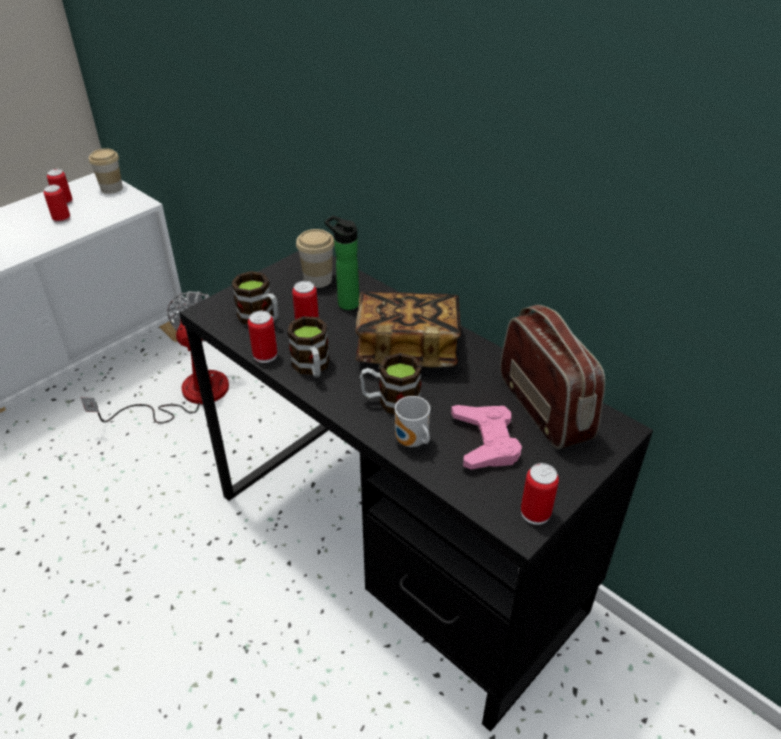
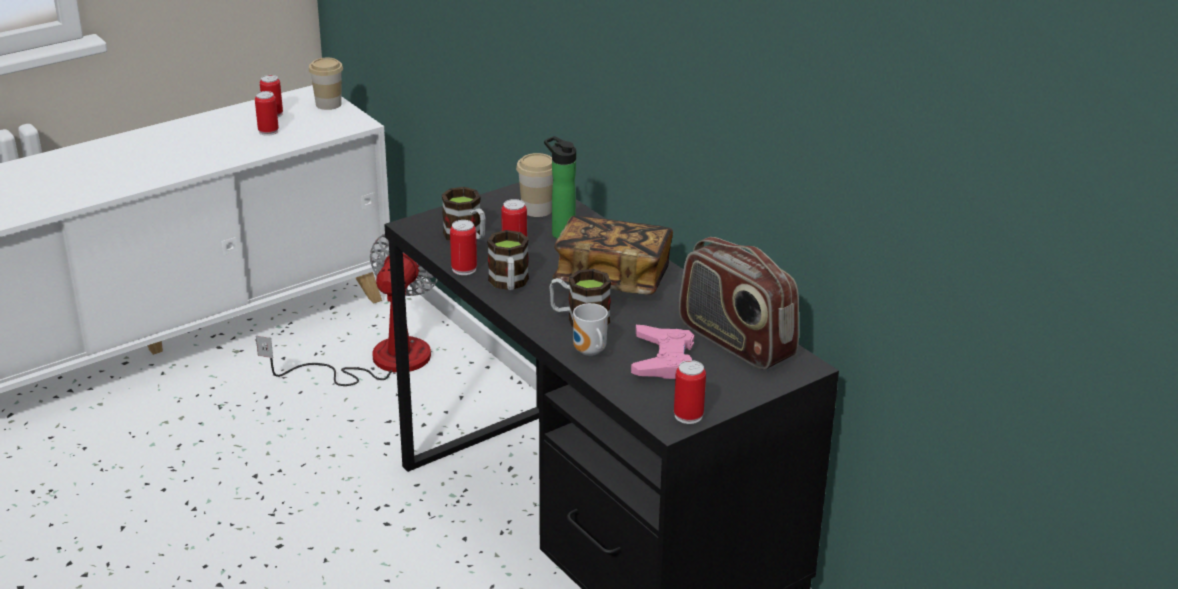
camera: 10 degrees right, 10 degrees down
radio [500,305,605,449] -> radio turned 150 degrees clockwise [679,237,799,370]

